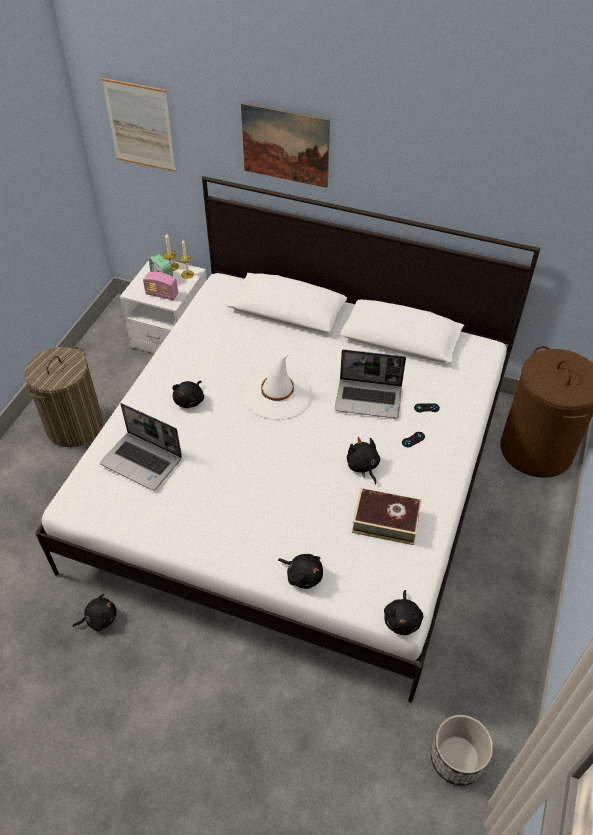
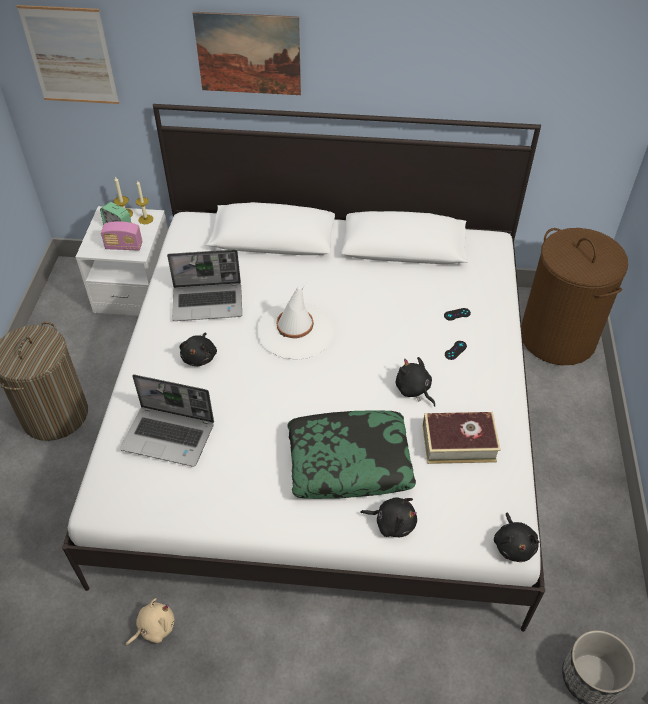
camera: 15 degrees left, 0 degrees up
black plush toy [73,594,116,631] -> beige plush toy [126,598,174,646]
laptop [335,349,406,419] -> laptop moved to [167,249,242,321]
none -> pillow [287,410,416,499]

